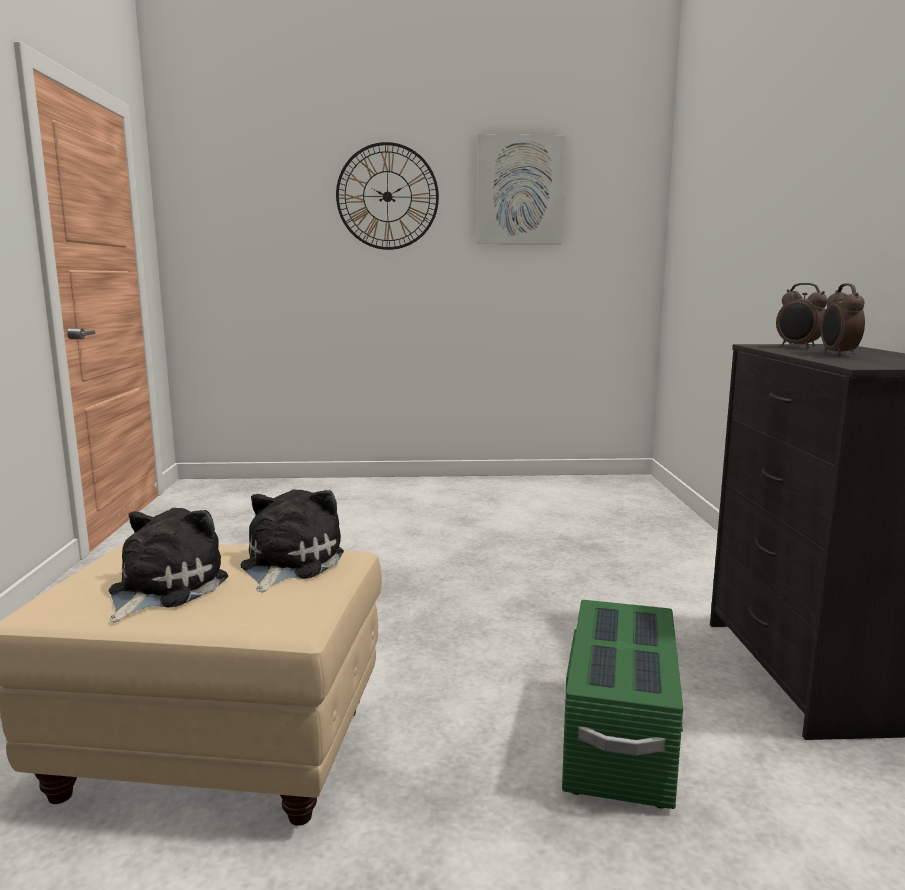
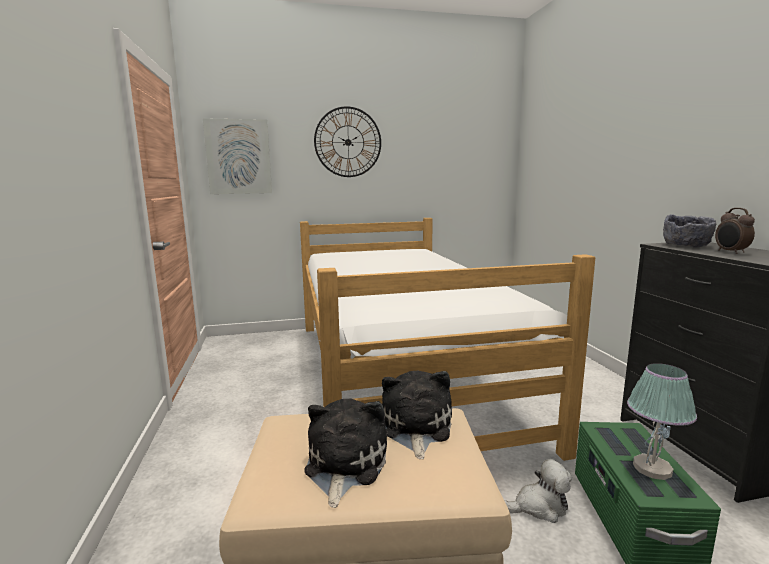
camera: 10 degrees left, 0 degrees up
picture [476,135,566,244] -> picture moved to [203,118,272,194]
alarm clock [776,283,828,348] -> grey bowl [663,214,716,248]
none -> bed [300,218,595,461]
none -> plush toy [504,459,572,523]
none -> table lamp [627,363,697,480]

